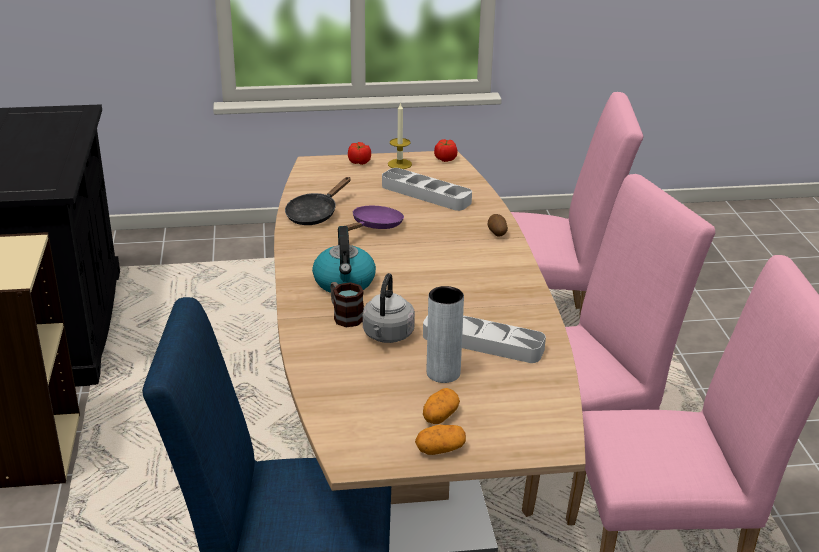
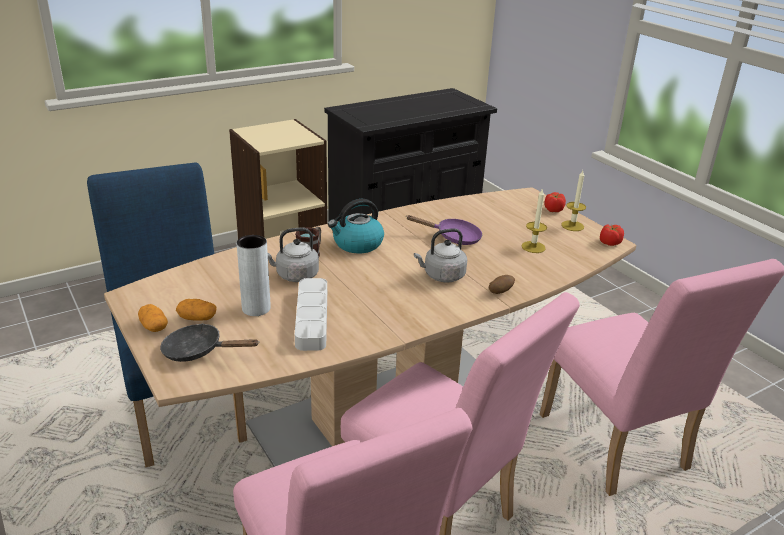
camera: 65 degrees right, 0 degrees up
black frying pan [285,177,351,225] -> black frying pan moved to [160,323,259,362]
grey tray [382,168,472,211] -> candle [522,188,547,253]
none -> grey kettle [414,228,467,282]

